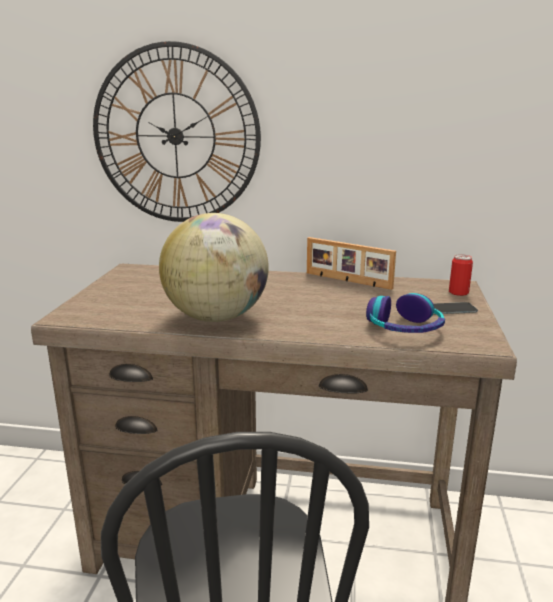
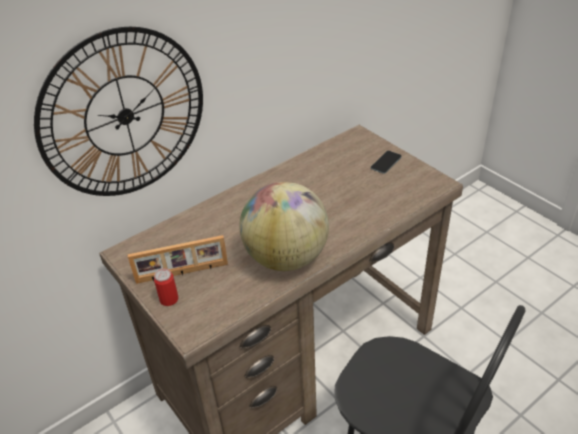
camera: 45 degrees left, 20 degrees up
picture frame [307,237,396,290] -> picture frame moved to [128,235,228,284]
headphones [366,293,445,333] -> none
can [449,254,473,296] -> can moved to [154,269,179,306]

